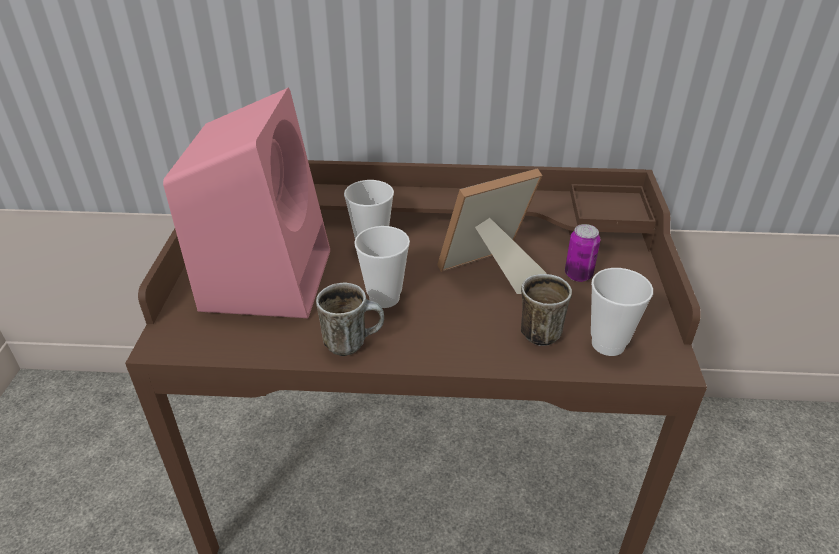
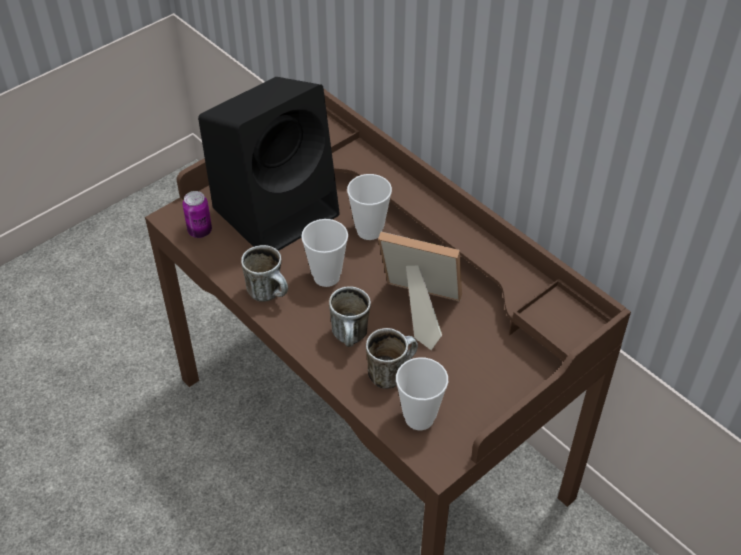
camera: 45 degrees right, 10 degrees up
pink speaker [163,88,330,318] -> black speaker [198,77,340,251]
can [565,224,600,282] -> can moved to [183,191,212,238]
none -> mug [329,286,371,347]

